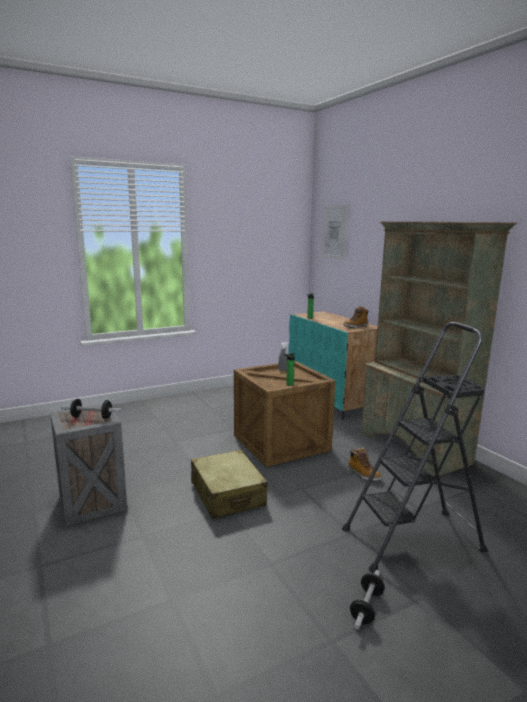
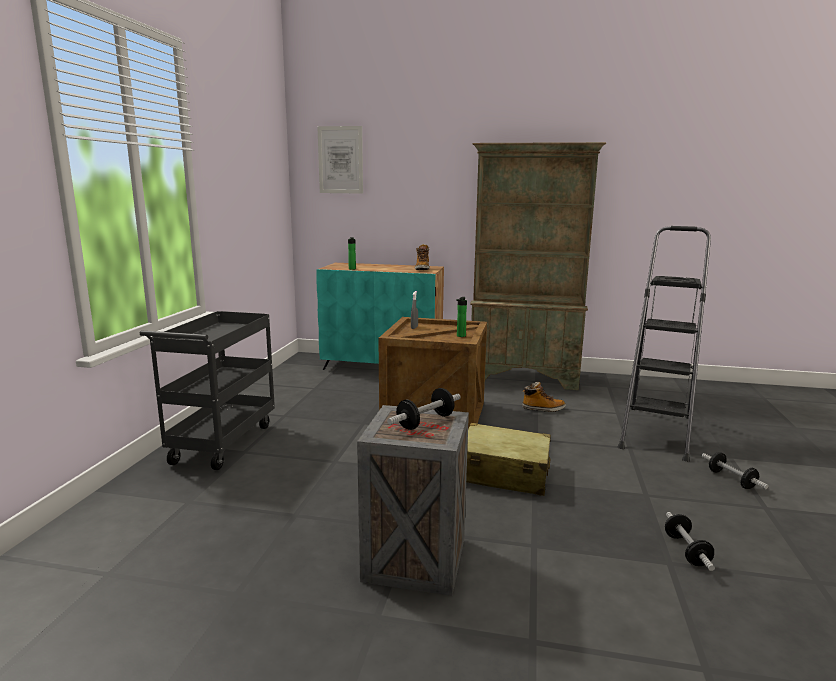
camera: 50 degrees left, 0 degrees up
none -> grey cart [140,311,275,470]
none -> dumbbell [665,512,715,571]

